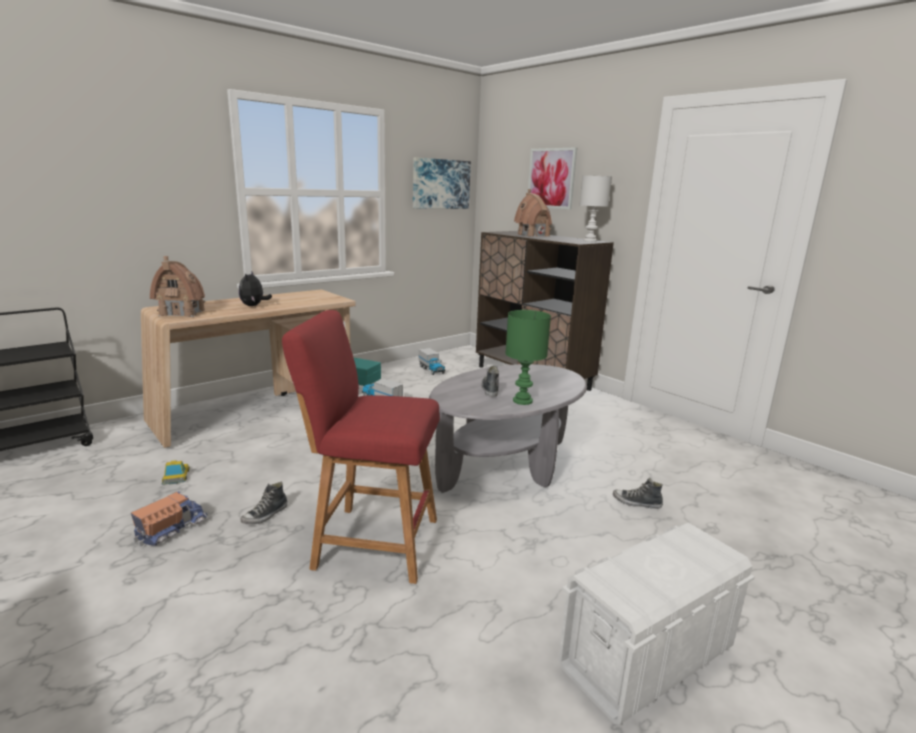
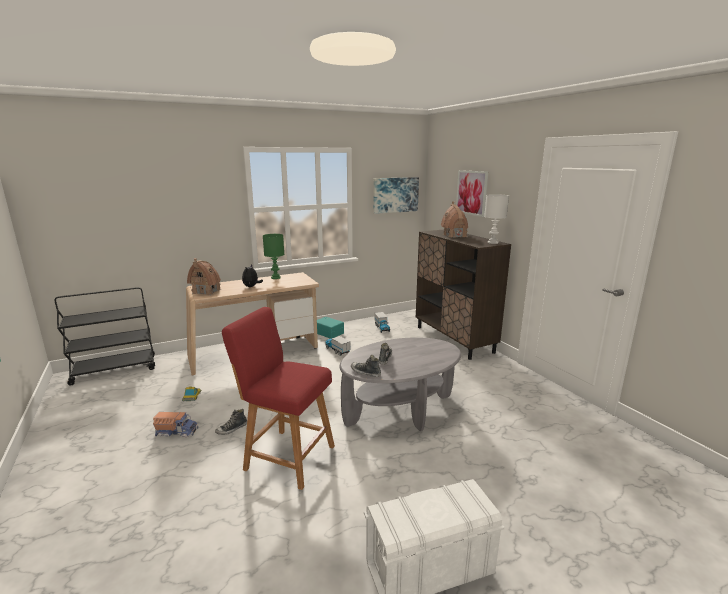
camera: 15 degrees right, 0 degrees up
toy truck [131,491,208,547] -> toy truck turned 45 degrees clockwise [153,412,199,438]
green table lamp [505,310,551,405] -> green table lamp moved to [263,234,284,279]
shoe [613,478,663,509] -> shoe moved to [351,355,381,377]

